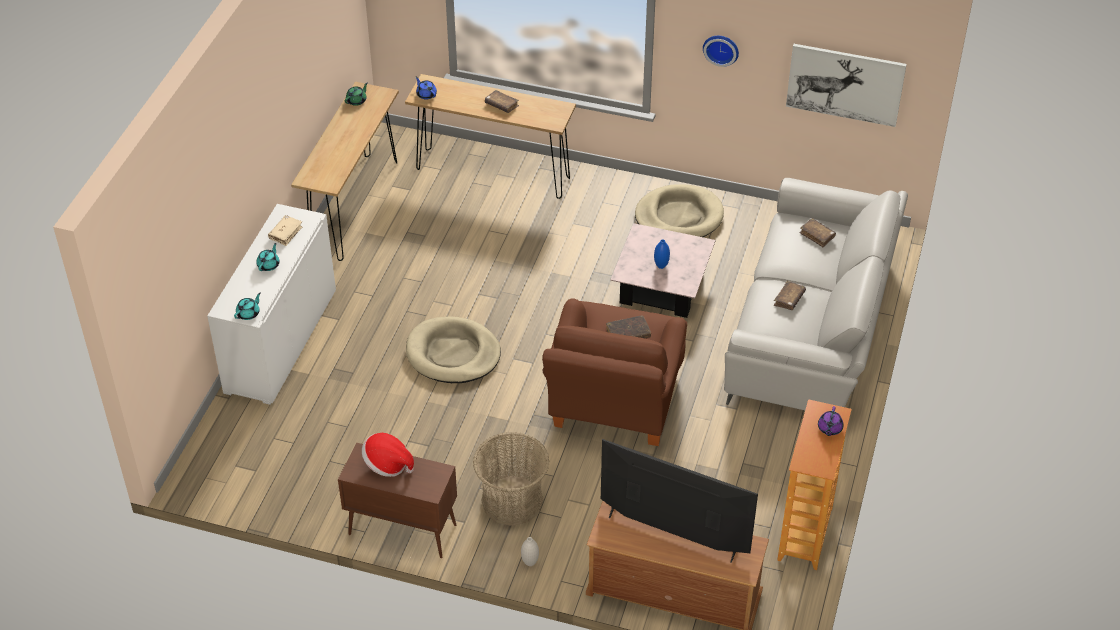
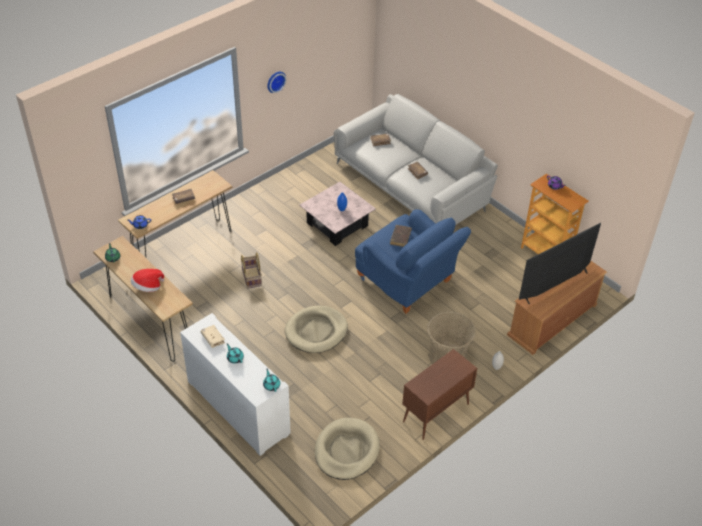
camera: 60 degrees left, 0 degrees up
hat [362,433,414,477] -> hat moved to [131,269,164,292]
brown armchair [542,298,687,446] -> blue armchair [355,209,471,313]
beige dog bed [635,184,724,237] -> beige dog bed moved to [315,418,380,480]
picture [786,44,907,127] -> none
none -> basket [241,252,262,289]

